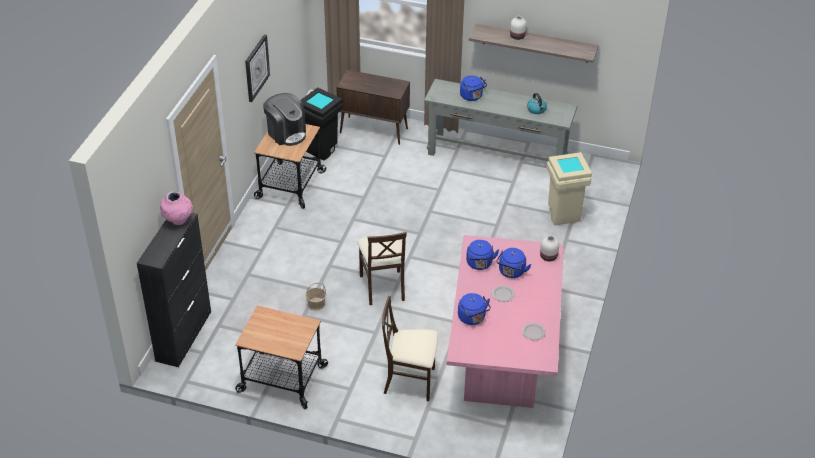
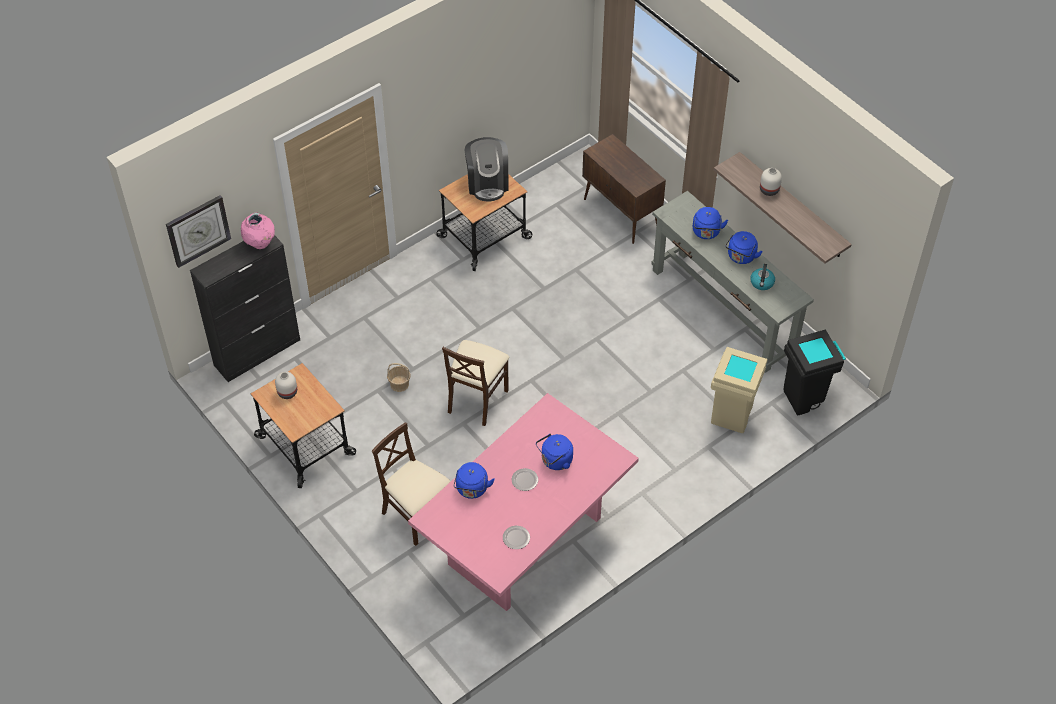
camera: 35 degrees right, 10 degrees up
wall clock [245,35,270,102] -> wall clock moved to [166,195,231,268]
black trash can [300,87,343,160] -> black trash can moved to [783,330,846,415]
blue kettle [466,240,499,270] -> blue kettle moved to [725,231,763,264]
white vase [540,236,559,262] -> white vase moved to [275,372,297,399]

